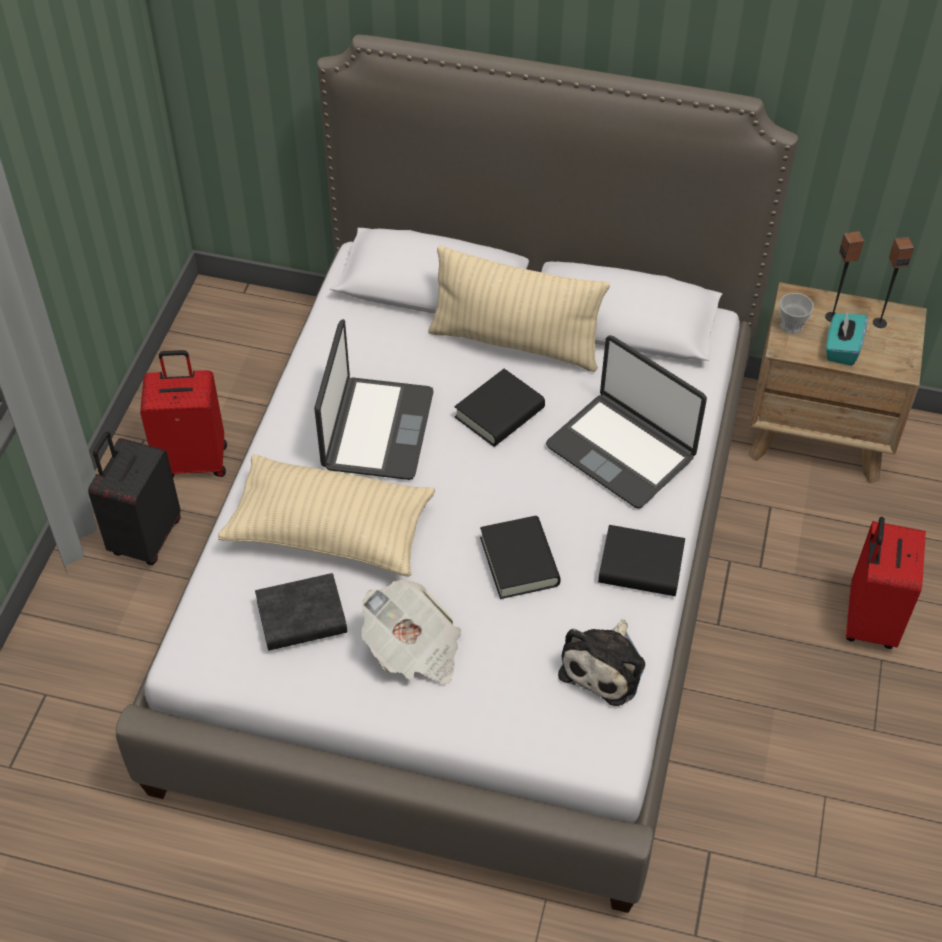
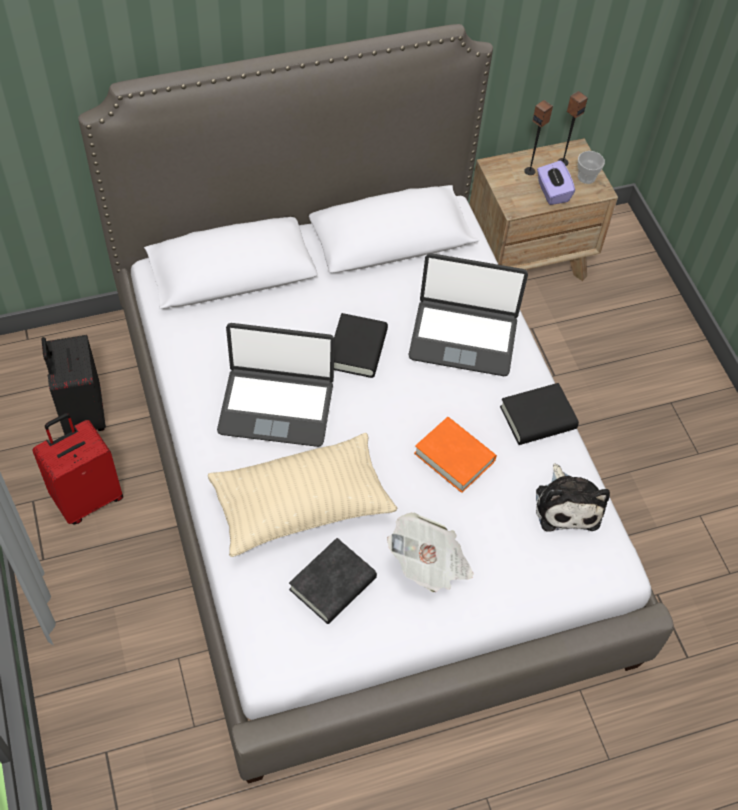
camera: 35 degrees left, 5 degrees up
black suitcase [88,431,181,565] -> black suitcase moved to [41,335,106,435]
laptop [314,319,434,480] -> laptop turned 120 degrees clockwise [217,323,335,447]
beige pillow [428,245,610,372] -> none
black book [480,516,561,599] -> orange book [414,417,497,493]
cup [779,293,814,334] -> cup moved to [578,151,605,184]
turquoise tissue box [826,312,867,366] -> purple tissue box [537,160,575,205]
red suitcase [846,517,926,649] -> none

